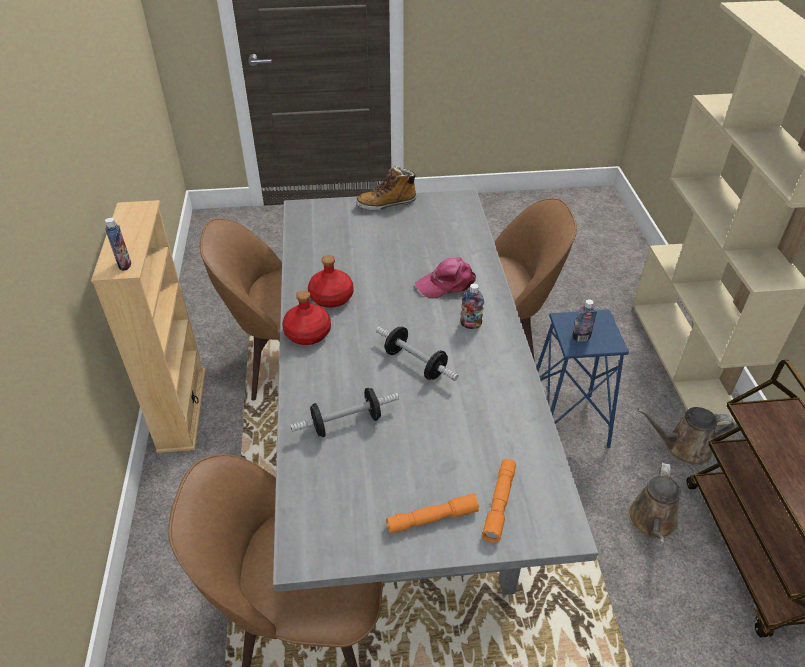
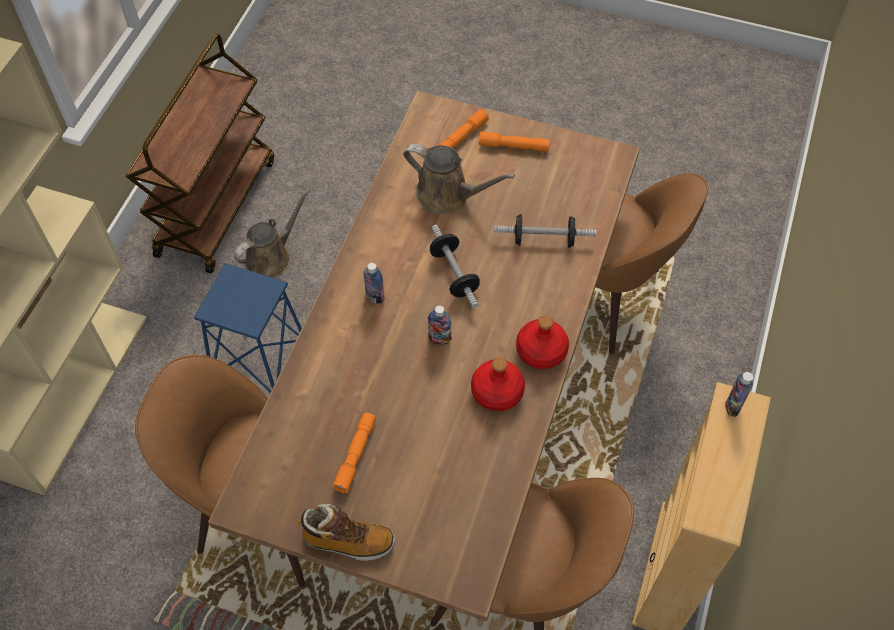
camera: 155 degrees left, 15 degrees up
grey dining table [273,190,598,595] -> brown dining table [208,91,640,621]
pink cap [415,257,476,298] -> none
bottle [572,299,597,342] -> bottle moved to [428,305,452,345]
brown watering can [638,407,735,465] -> brown watering can moved to [403,144,515,214]
none -> orange flashlight [332,413,376,493]

